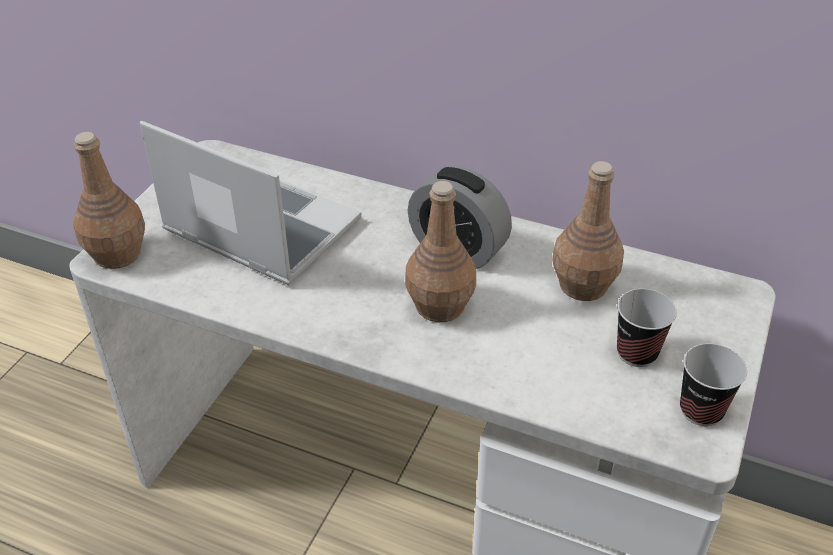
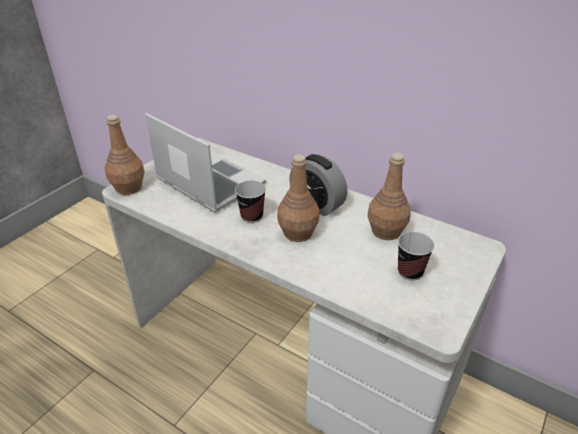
camera: 10 degrees right, 5 degrees down
cup [680,343,747,426] -> cup moved to [235,180,266,223]

